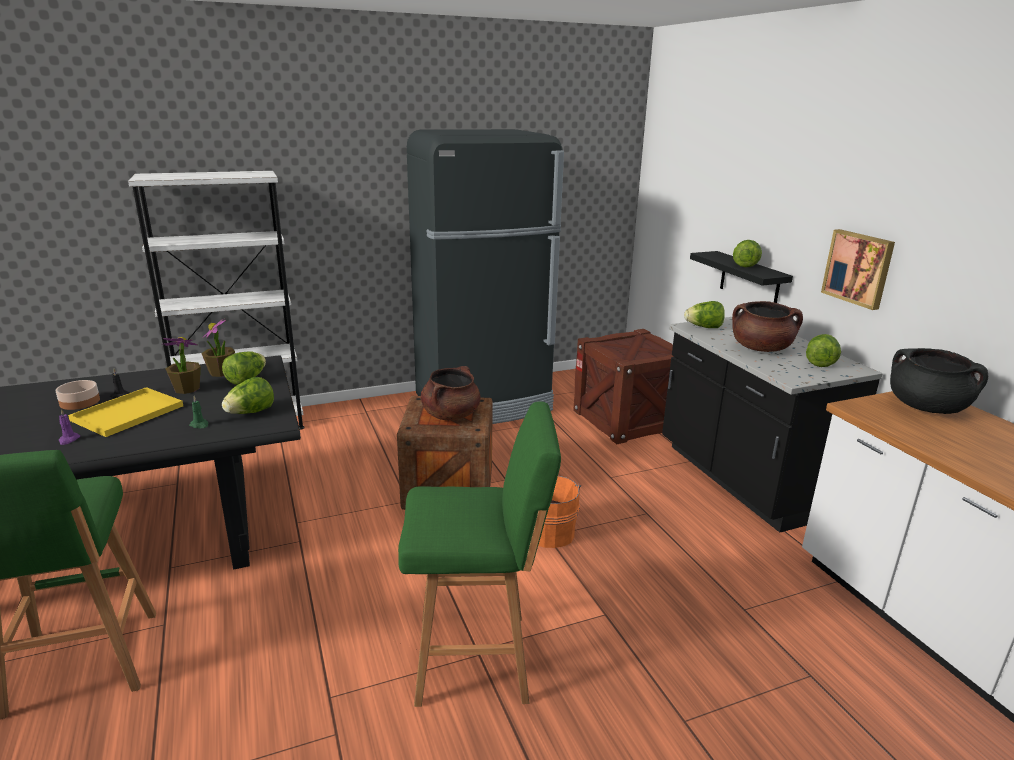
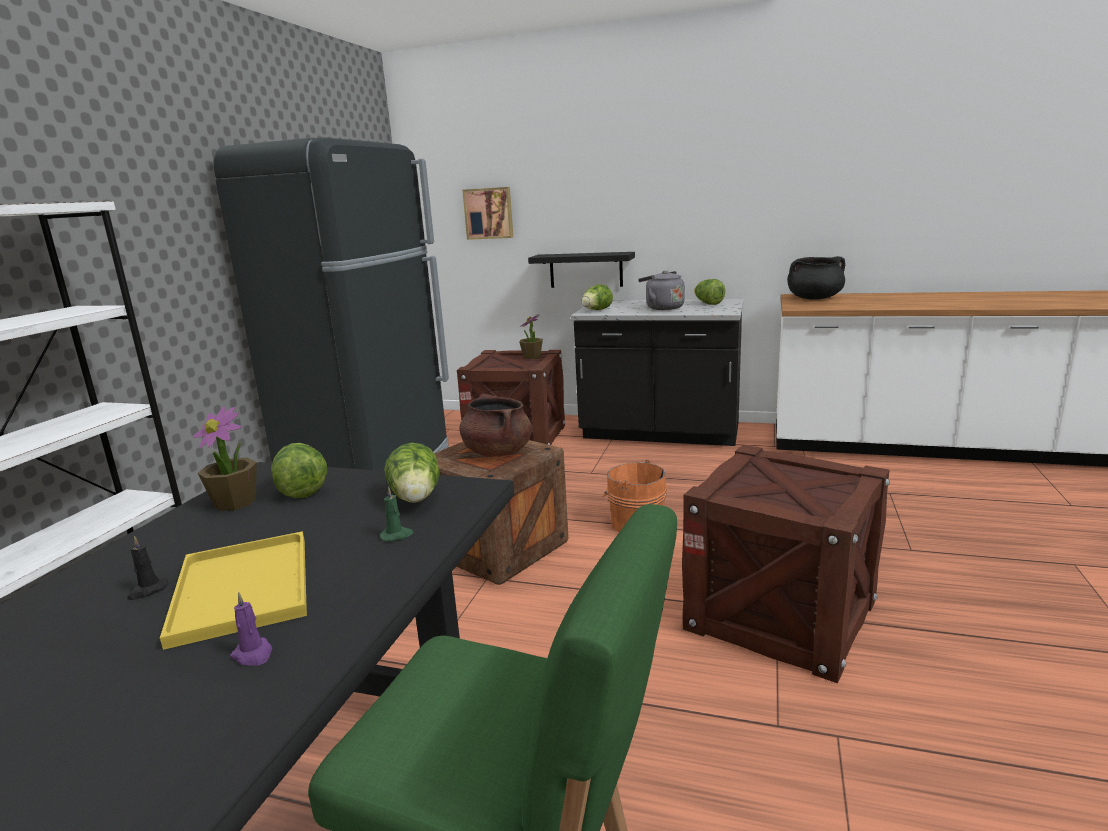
camera: 50 degrees left, 5 degrees down
bowl [56,380,100,410] -> none
potted plant [162,337,201,394] -> potted plant moved to [519,314,543,359]
green stool [398,402,561,707] -> crate [682,445,890,683]
brown cooking pot [732,301,803,352] -> grey kettle [638,271,685,310]
lettuce [733,240,762,267] -> none
picture [821,229,895,310] -> picture moved to [462,187,513,240]

